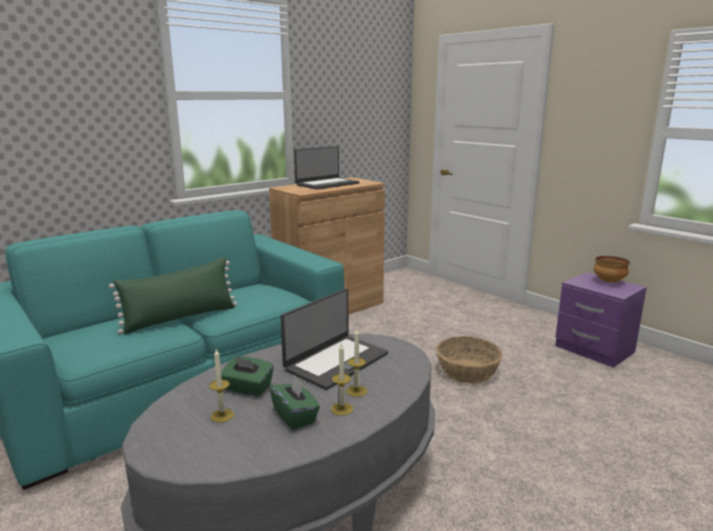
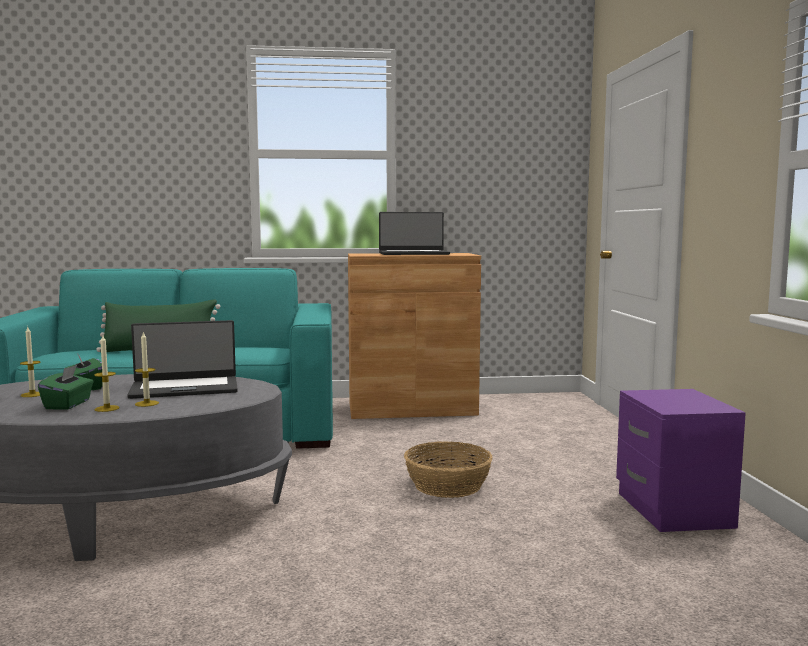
camera: 35 degrees right, 10 degrees down
bowl [594,256,630,283] -> none

